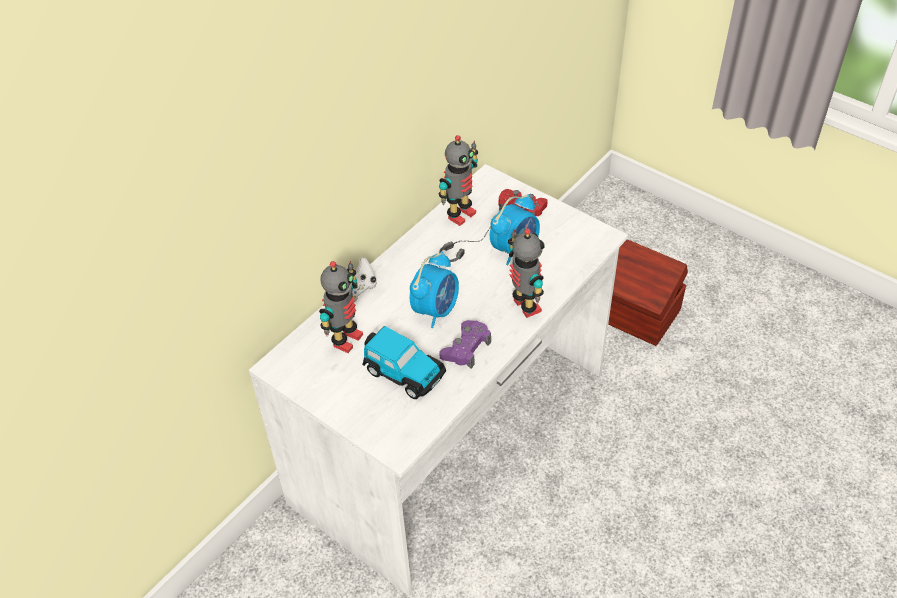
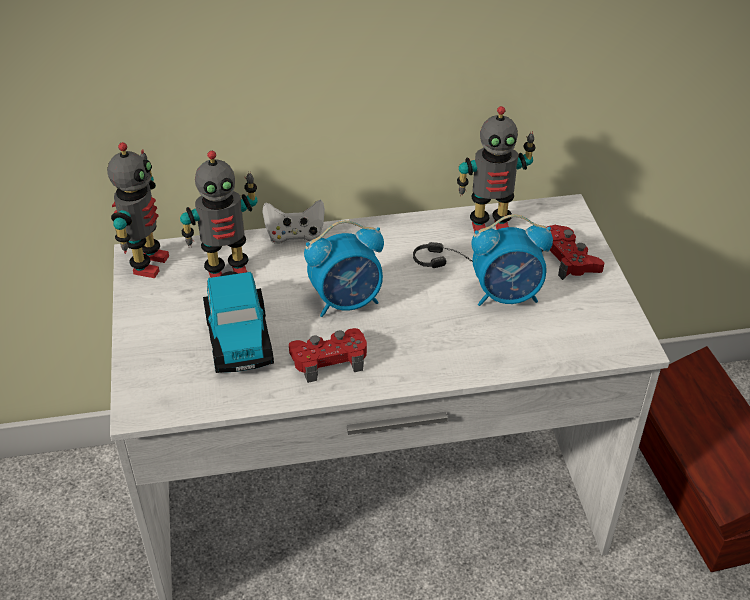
camera: 40 degrees right, 5 degrees down
purple game controller [439,320,491,369] -> red game controller [289,328,367,383]
toy robot [508,228,545,318] -> toy robot moved to [107,142,169,278]

